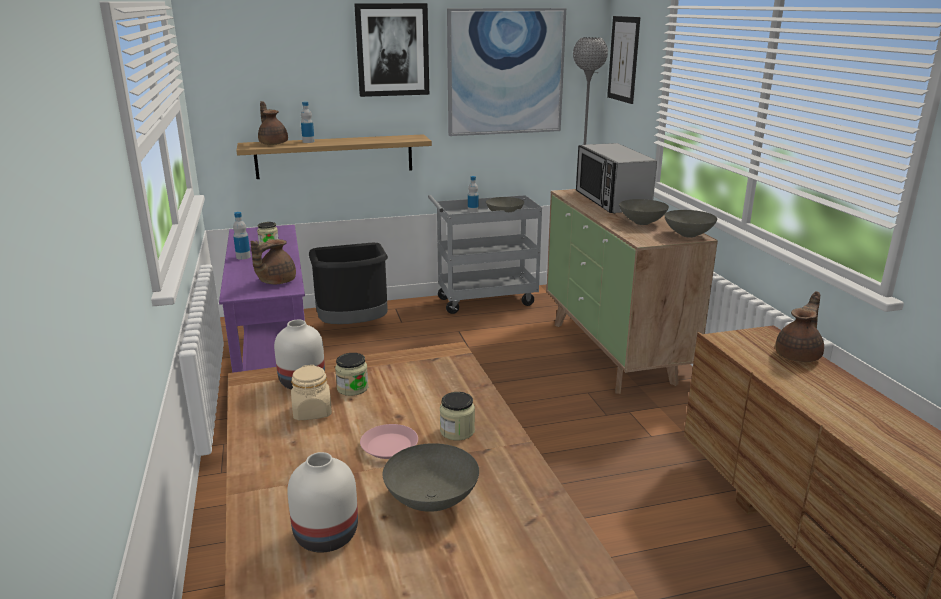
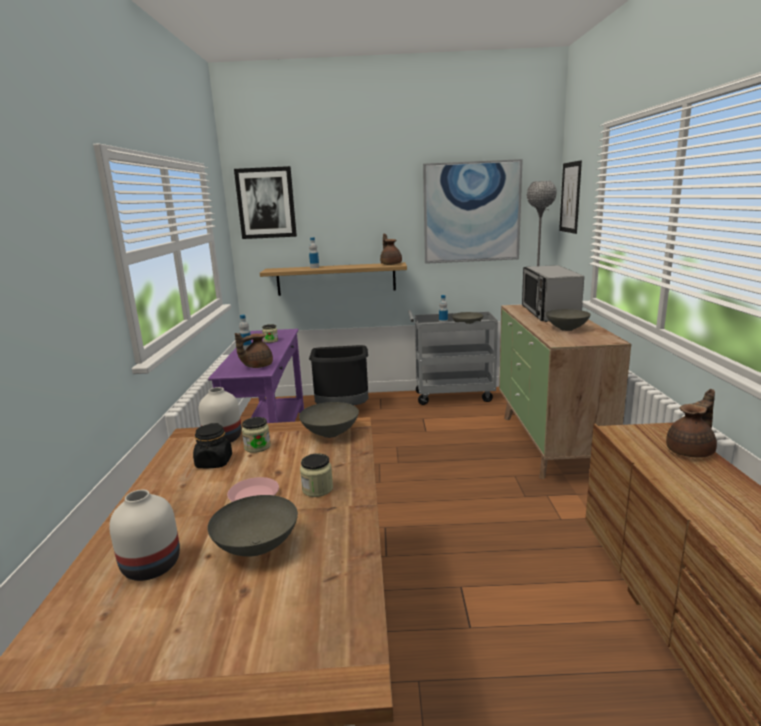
camera: 15 degrees right, 5 degrees down
brown teapot [258,101,288,145] -> brown teapot moved to [380,234,402,265]
beige jar [291,365,332,420] -> black jar [193,423,232,468]
picture [354,3,429,97] -> picture moved to [234,166,297,239]
grey bowl [664,210,717,238] -> grey bowl moved to [299,402,359,438]

